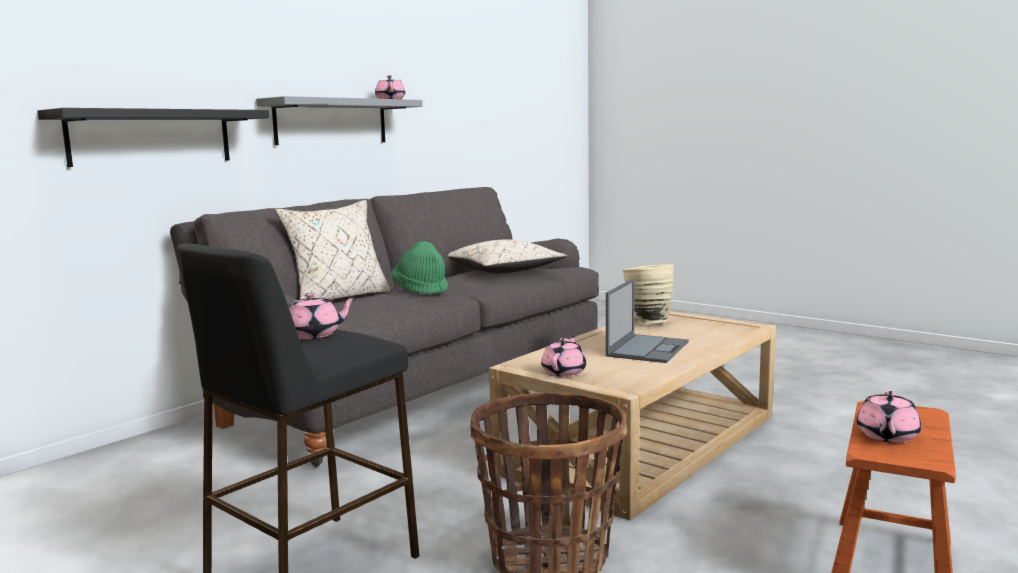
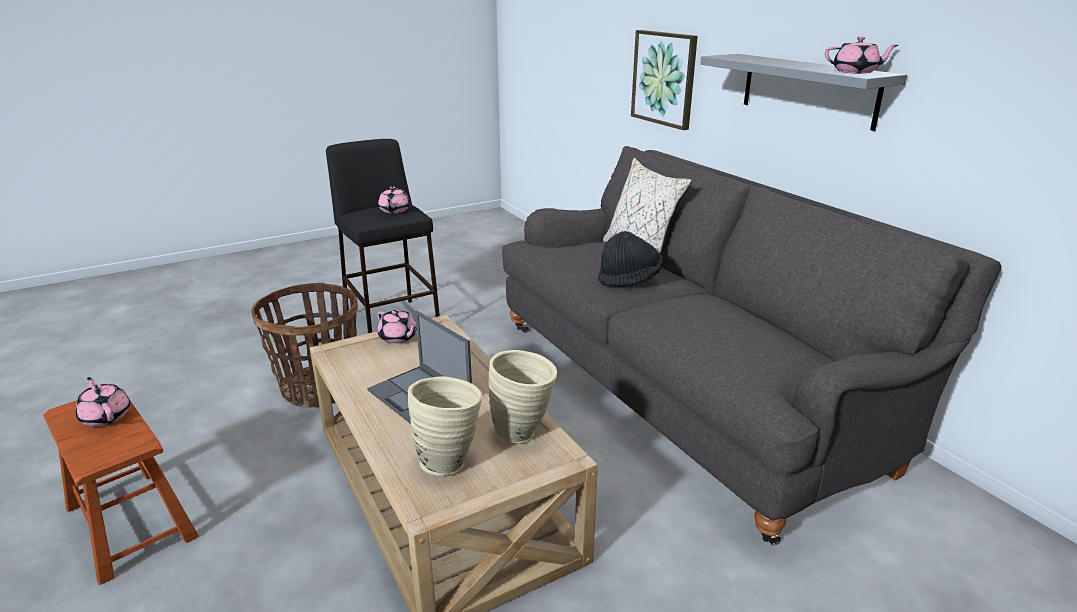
camera: 110 degrees right, 15 degrees up
black shelf [37,108,269,167] -> picture [631,30,698,130]
green hat [392,241,448,295] -> black hat [598,231,662,287]
beige pillow [448,239,567,274] -> none
none -> beige vase [408,376,482,476]

